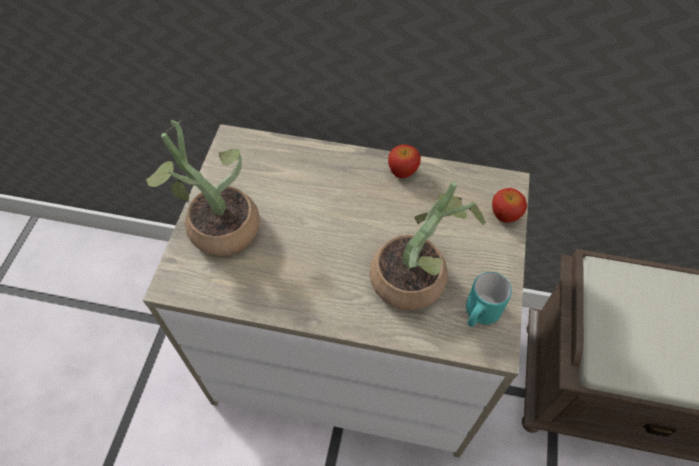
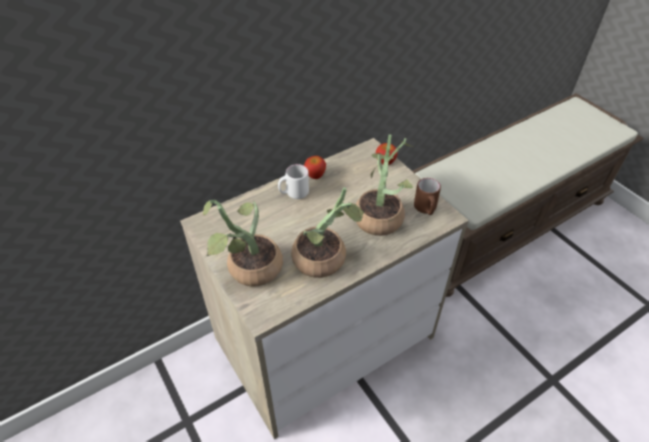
camera: 45 degrees left, 10 degrees down
turquoise mug [466,272,512,327] -> brown mug [414,178,441,215]
none -> white mug [278,164,309,199]
none -> potted plant [291,187,365,278]

